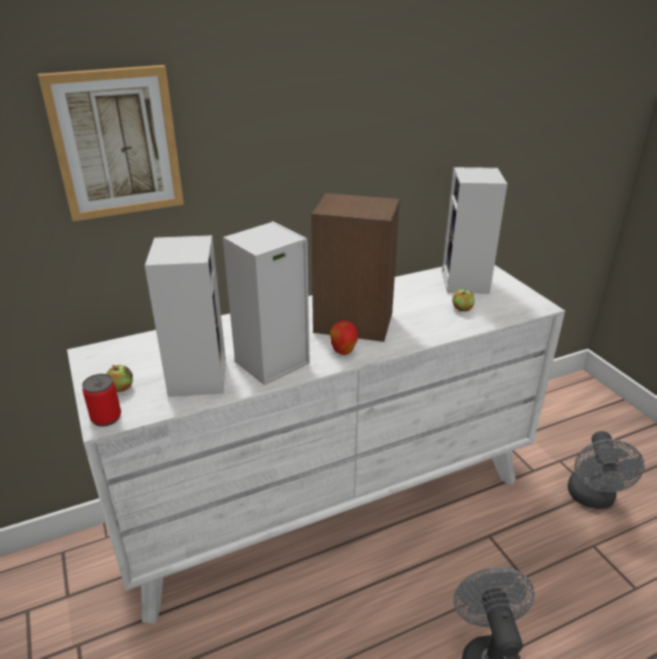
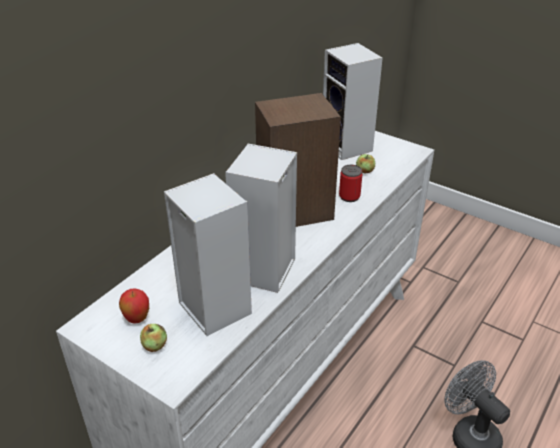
camera: 30 degrees left, 5 degrees up
picture [38,65,184,221] -> none
can [82,374,121,427] -> can moved to [339,165,362,202]
apple [330,320,358,355] -> apple moved to [119,288,149,324]
grey fan [568,431,645,509] -> none

